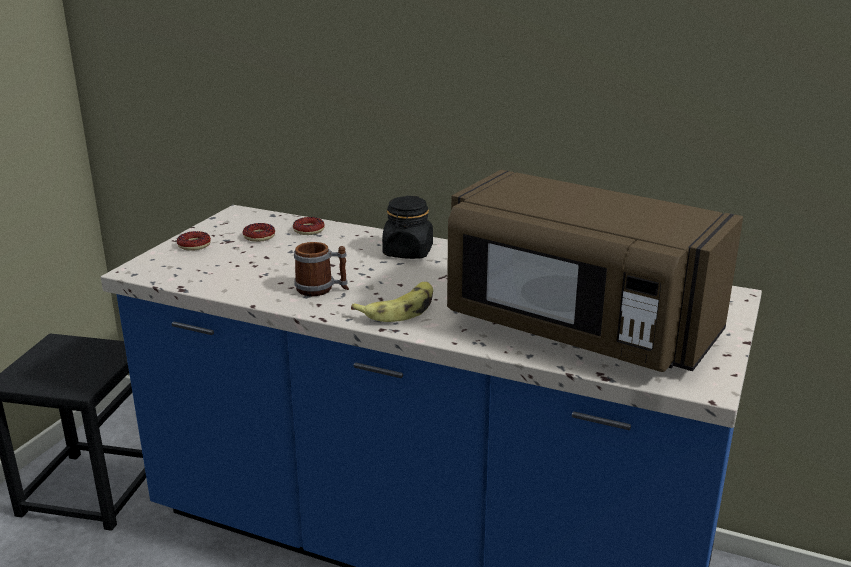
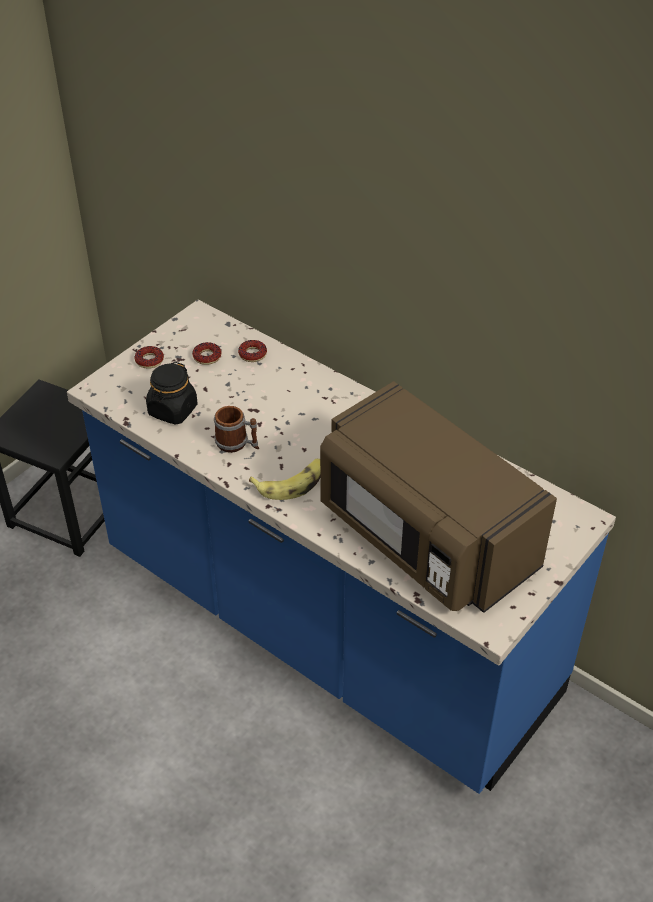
camera: 15 degrees right, 20 degrees up
black jar [382,196,433,259] -> black jar moved to [146,362,198,425]

